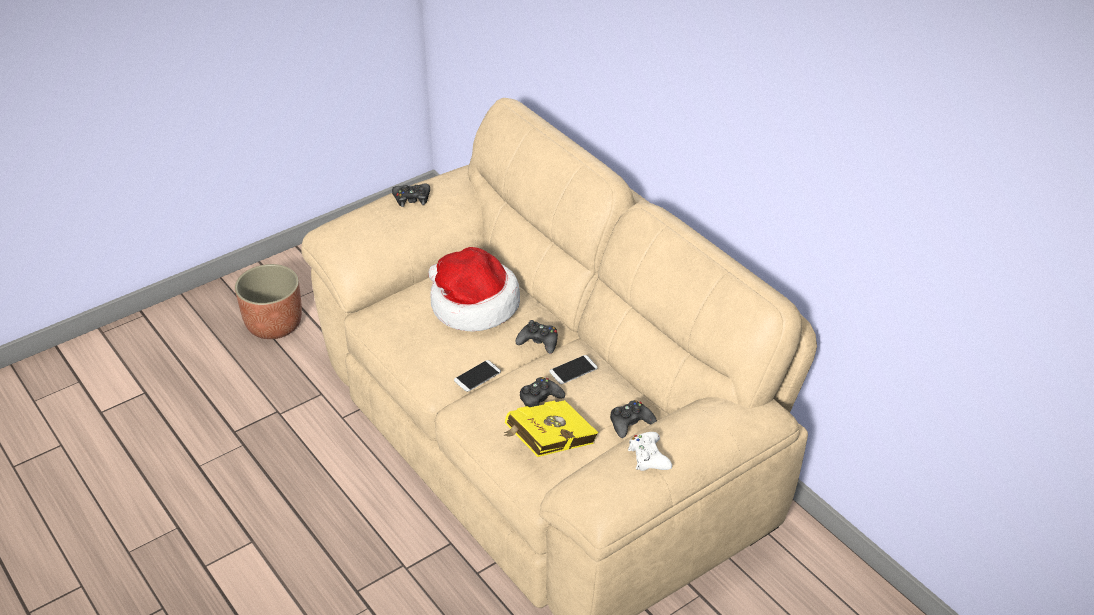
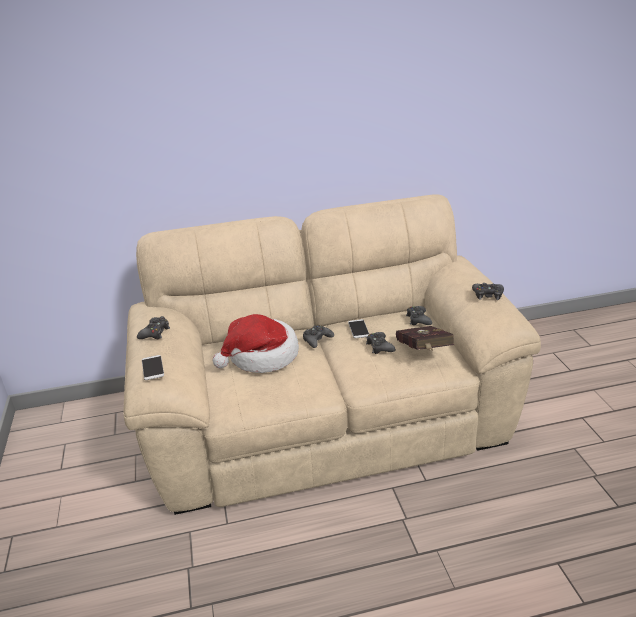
camera: 65 degrees left, 10 degrees down
planter [235,264,302,339] -> none
phone [454,360,501,392] -> phone moved to [142,355,164,380]
yellow book [503,400,598,457] -> red book [396,326,454,350]
white game controller [628,432,672,471] -> black game controller [472,283,504,300]

